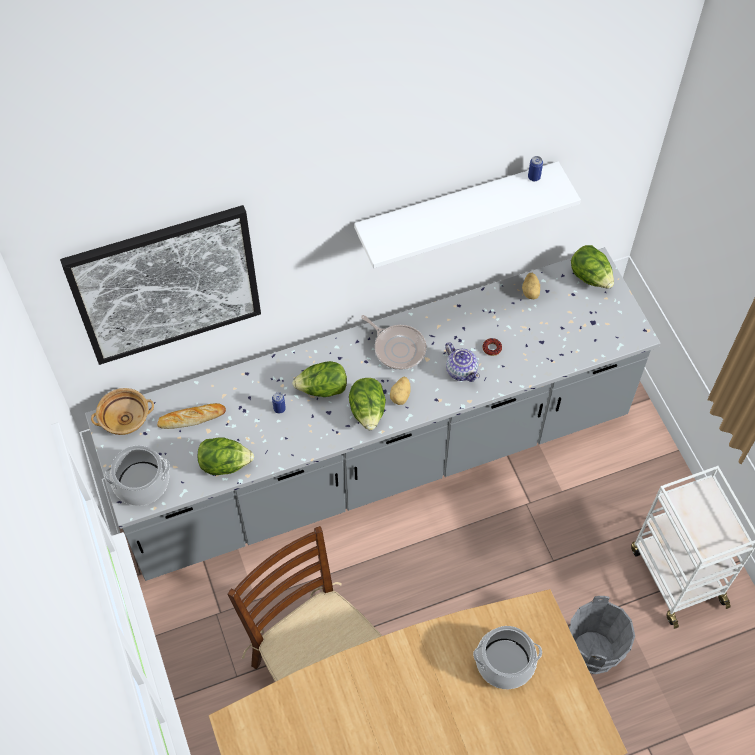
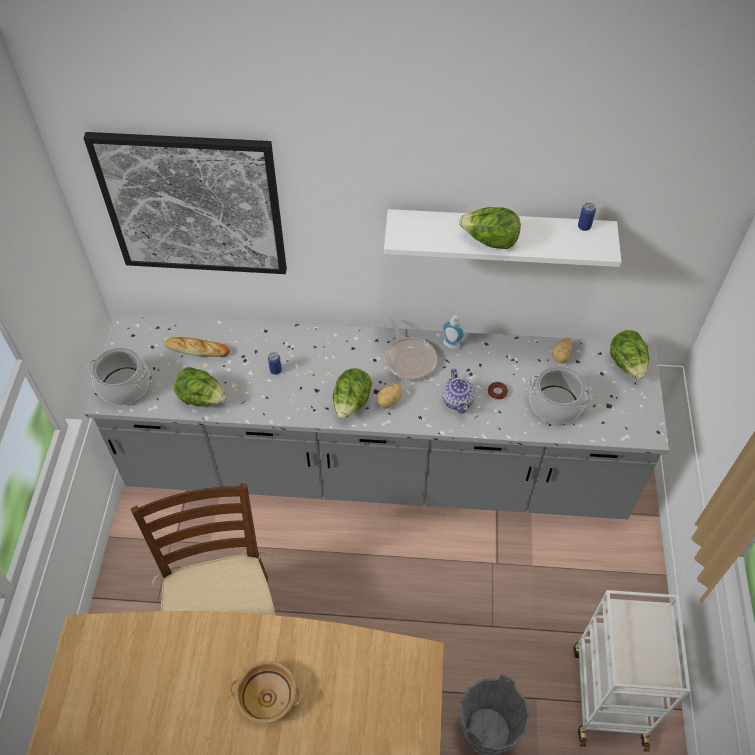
camera: 25 degrees right, 5 degrees down
beige bowl [91,388,154,435] -> beige bowl moved to [229,661,303,723]
lettuce [292,361,347,397] -> lettuce moved to [459,207,521,249]
cooking pot [473,626,542,689] -> cooking pot moved to [529,366,592,424]
none -> soap dispenser [442,315,464,349]

